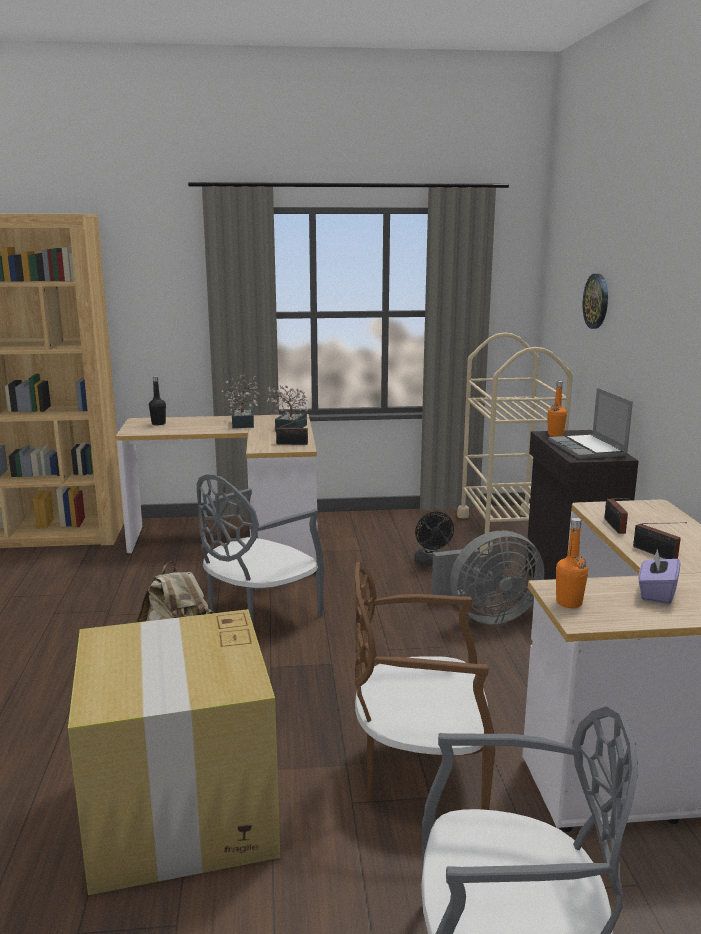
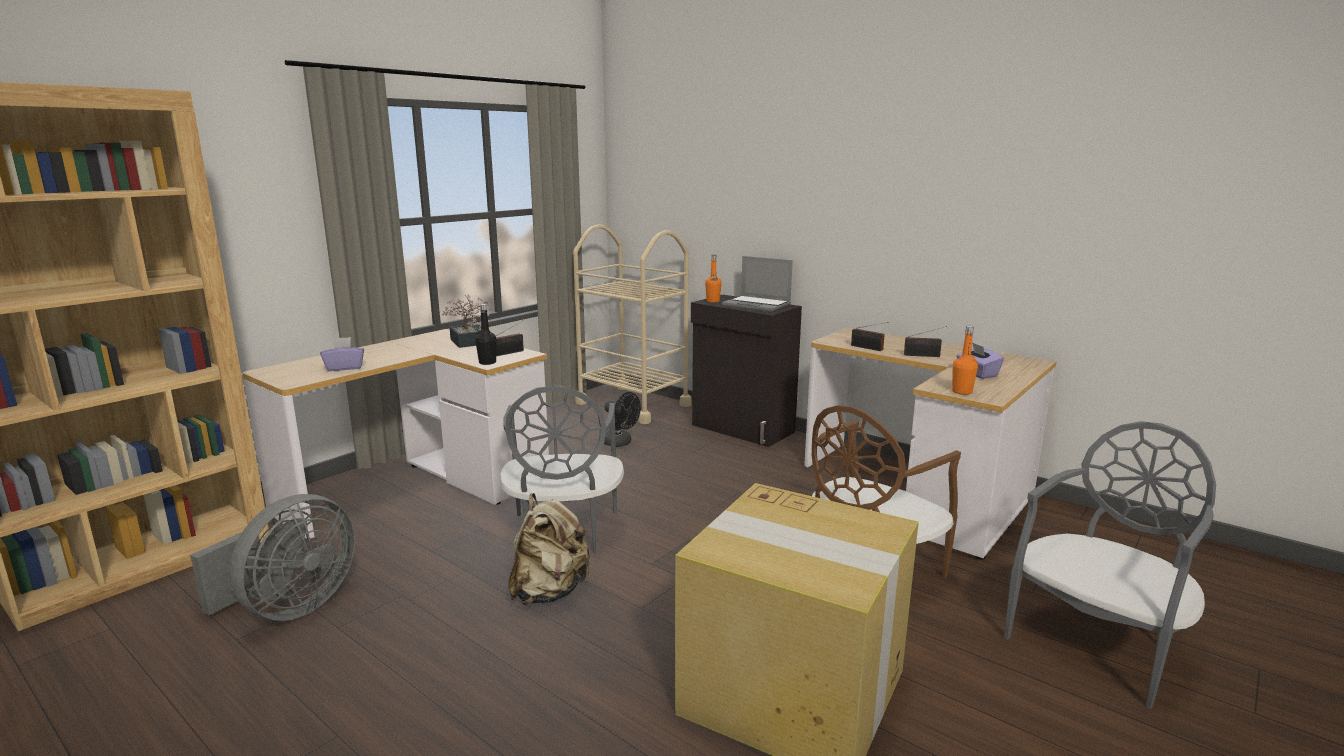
camera: 45 degrees left, 0 degrees up
black bottle [149,376,166,425] -> black bottle moved to [475,304,497,365]
potted plant [222,374,260,428] -> none
grey fan [432,531,544,625] -> grey fan moved to [190,494,355,621]
wall clock [582,274,608,329] -> none
none -> purple tissue box [320,337,364,371]

